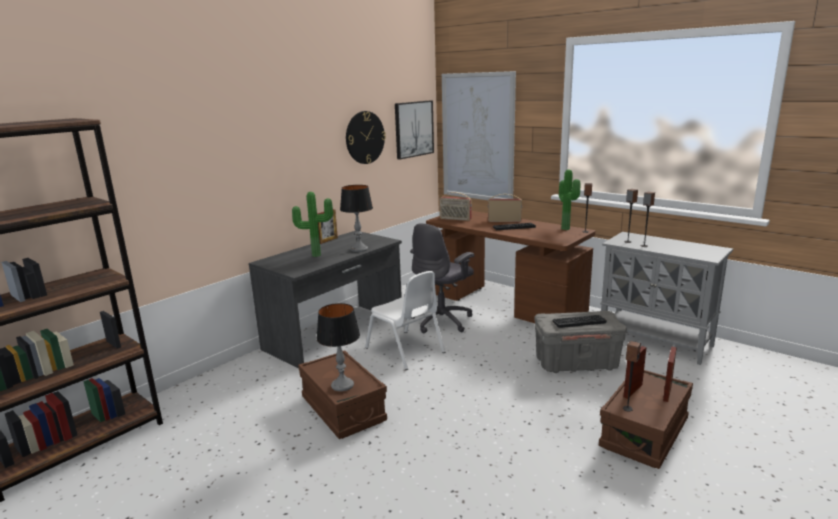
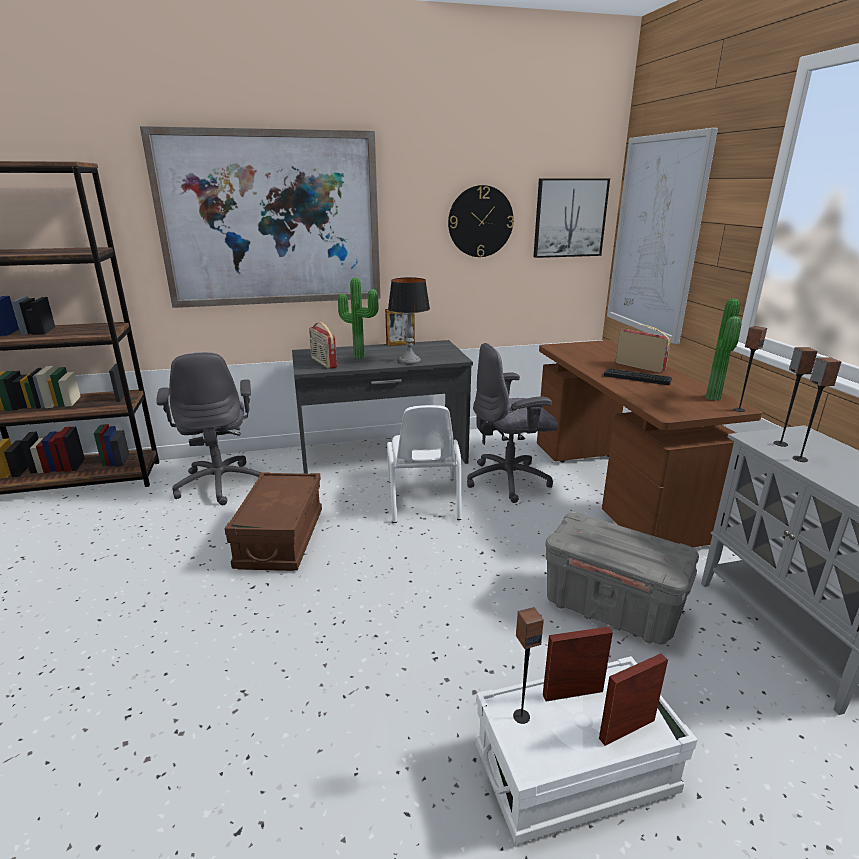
camera: 35 degrees right, 5 degrees up
table lamp [316,303,360,392] -> none
radio [439,192,472,221] -> radio moved to [309,322,337,369]
keyboard [553,315,606,328] -> none
brown storage box [599,370,693,469] -> white storage box [476,656,698,845]
none -> picture [140,126,380,308]
none -> grey office chair [156,352,261,505]

